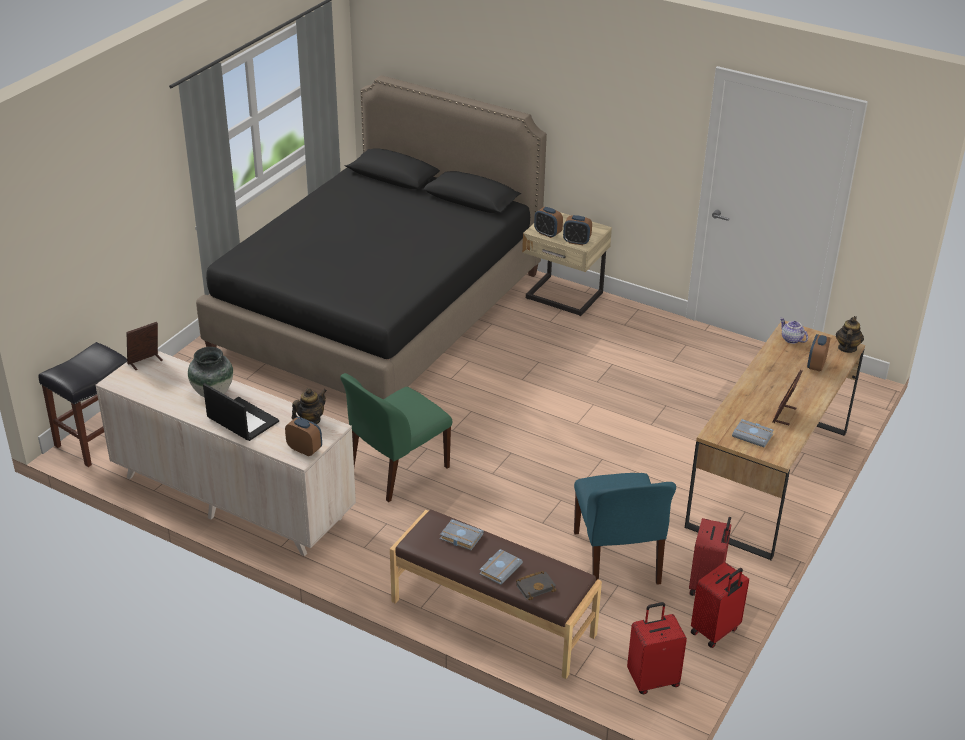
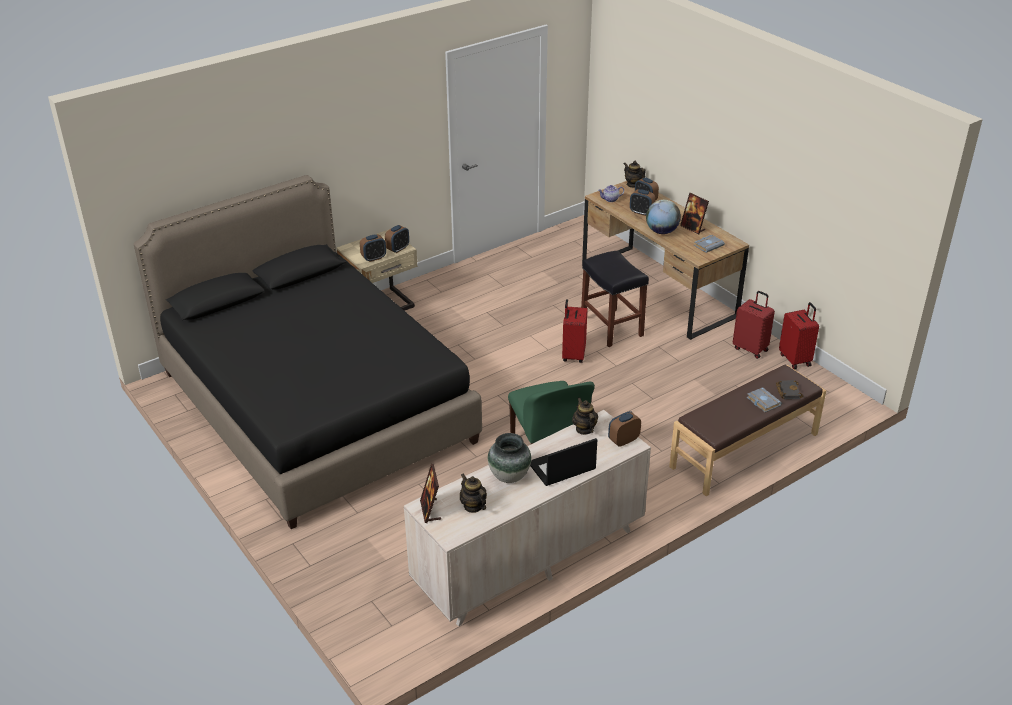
camera: 65 degrees left, 0 degrees up
black stool [39,342,127,467] -> black stool moved to [581,250,649,347]
grey book [440,519,484,550] -> none
blue chair [574,473,676,585] -> none
red suitcase [627,602,687,694] -> red suitcase moved to [562,299,588,363]
none -> teapot [460,473,487,513]
none -> alarm clock [630,189,655,216]
none -> globe [646,200,681,234]

